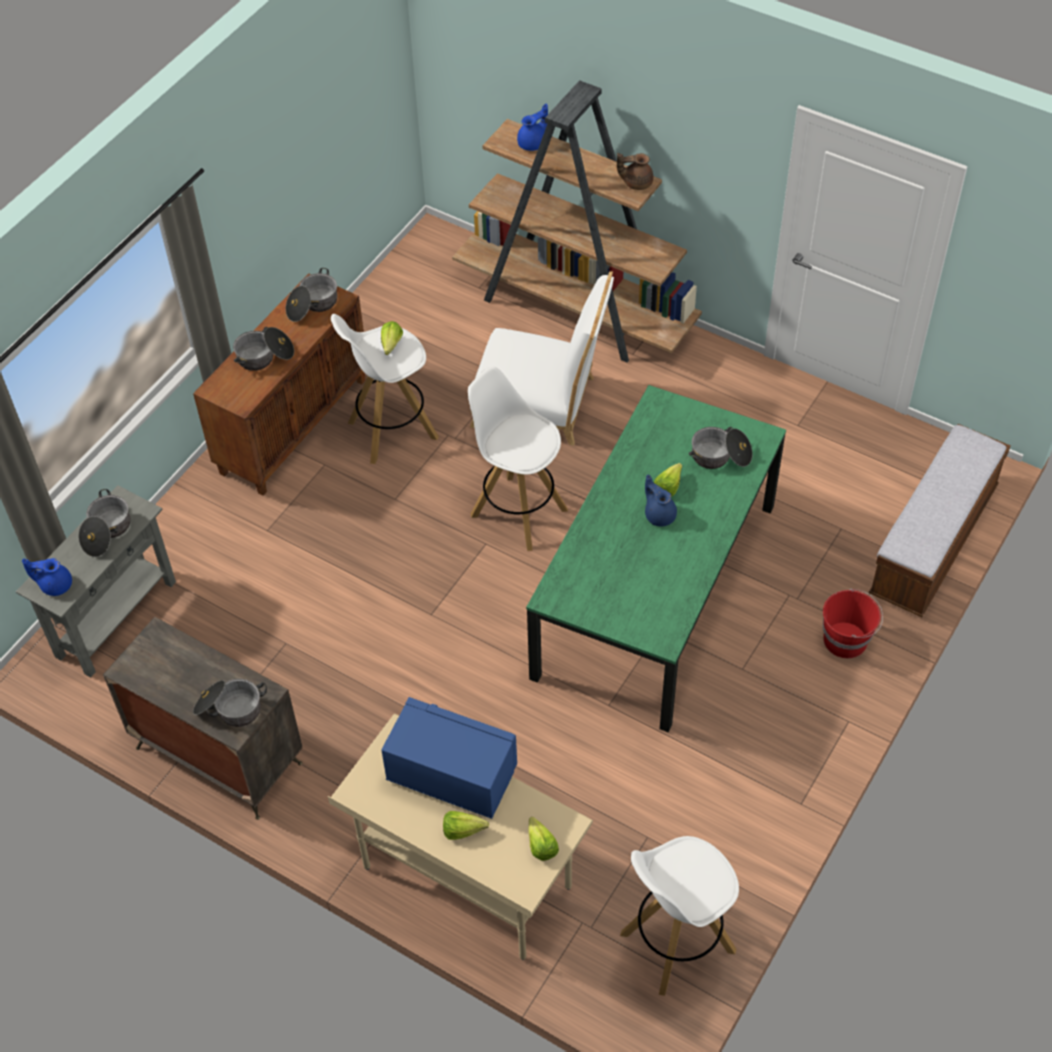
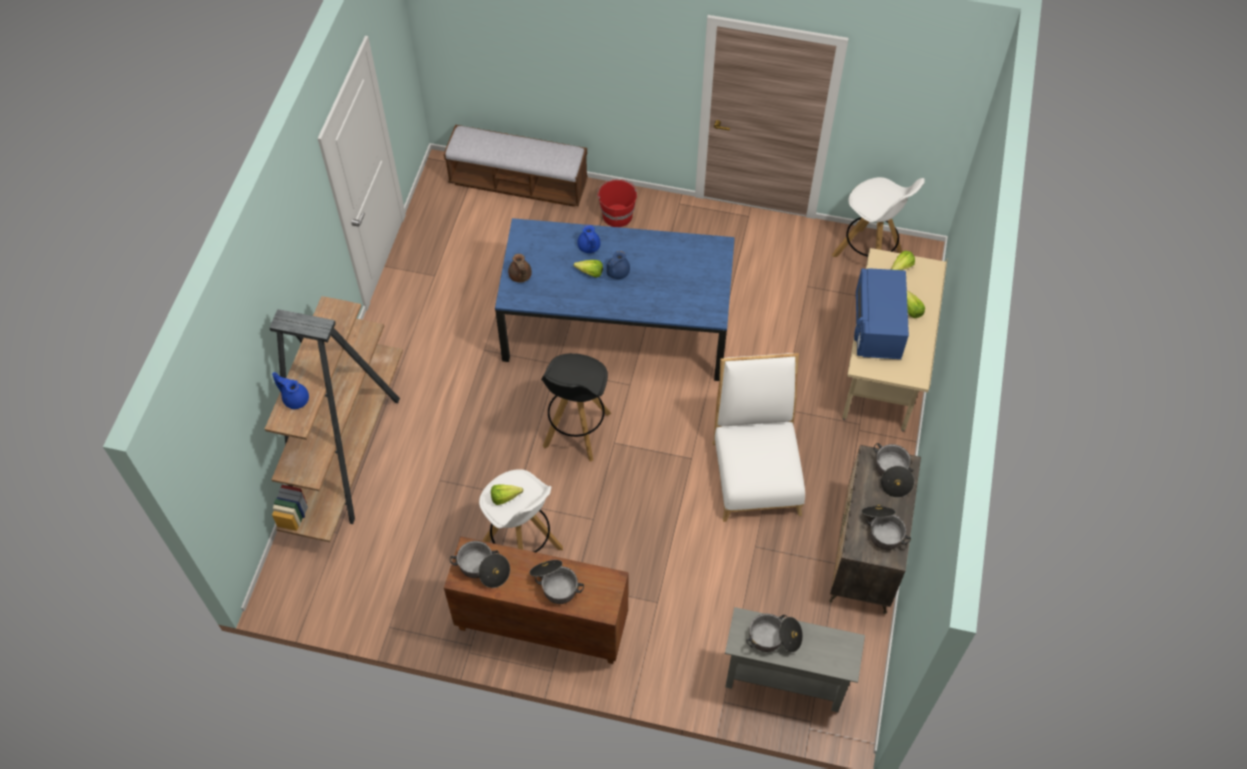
camera: 110 degrees left, 5 degrees up
blue teapot [22,558,72,596] -> blue teapot moved to [577,225,600,253]
white stool [468,367,568,551] -> black stool [541,353,611,462]
white chair [470,271,614,446] -> white chair moved to [712,353,805,522]
green dining table [526,385,786,733] -> blue dining table [495,218,735,381]
brown teapot [617,153,653,190] -> brown teapot moved to [508,254,532,283]
cooking pot [689,427,752,469] -> cooking pot moved to [862,505,911,550]

